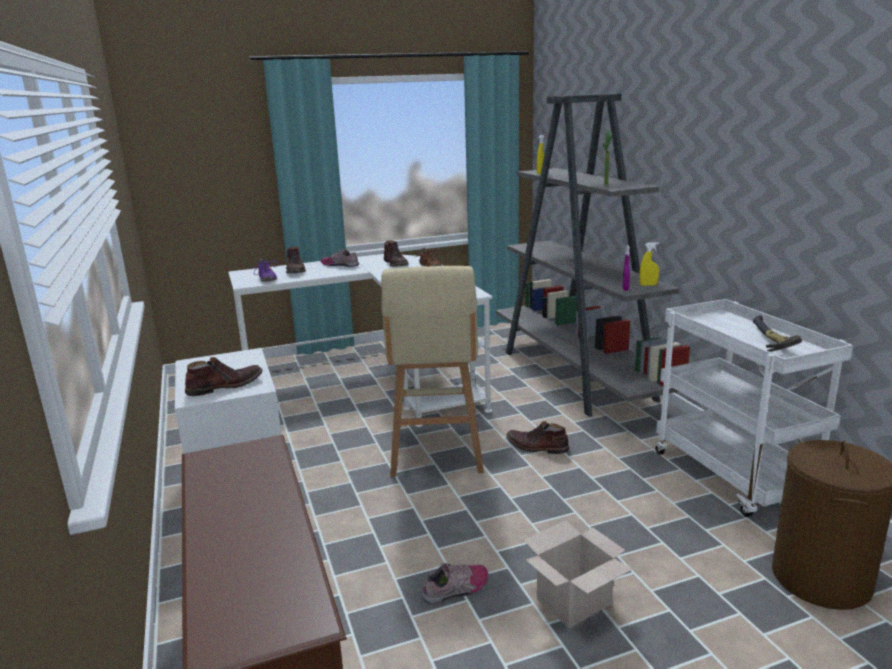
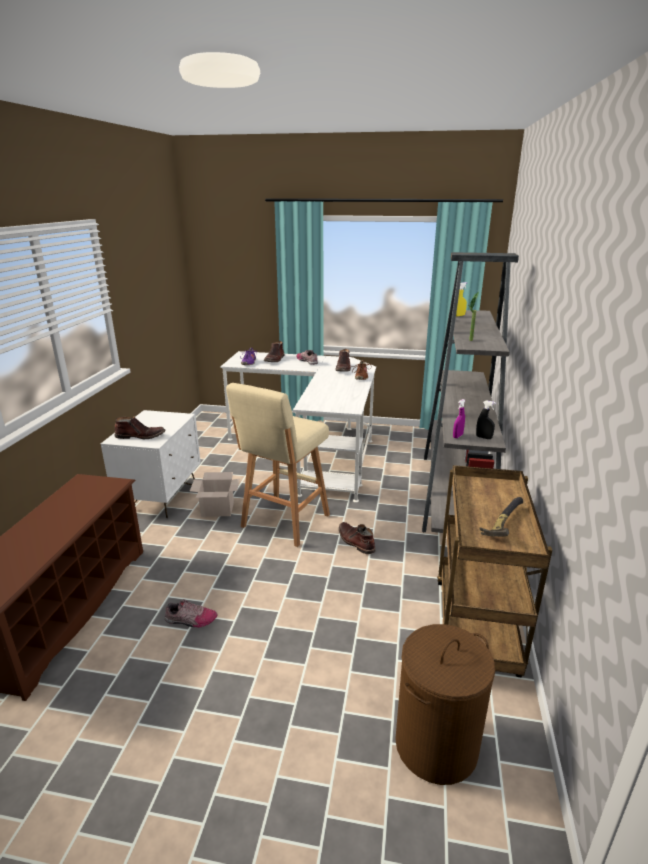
camera: 30 degrees right, 5 degrees up
cardboard box [523,520,633,628] -> cardboard box moved to [190,472,240,517]
yellow spray bottle [639,242,659,286] -> black spray bottle [476,400,496,439]
white cart [656,299,853,517] -> brown cart [437,465,552,677]

